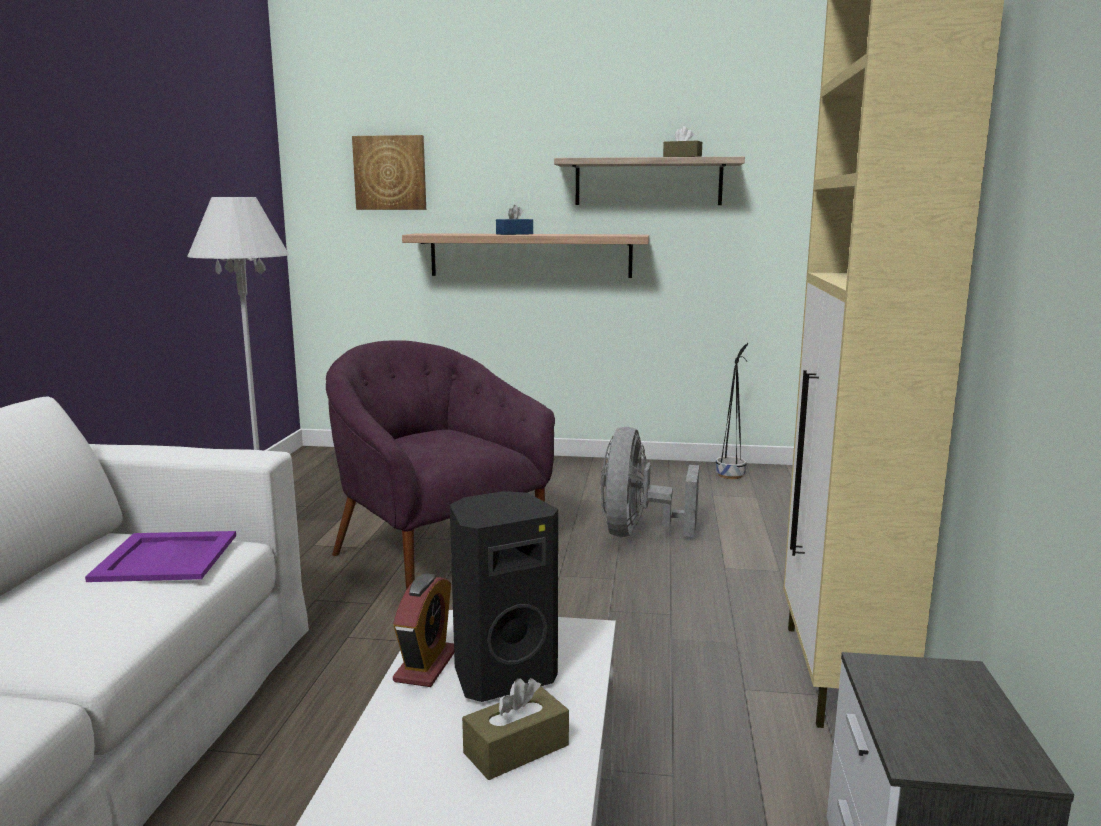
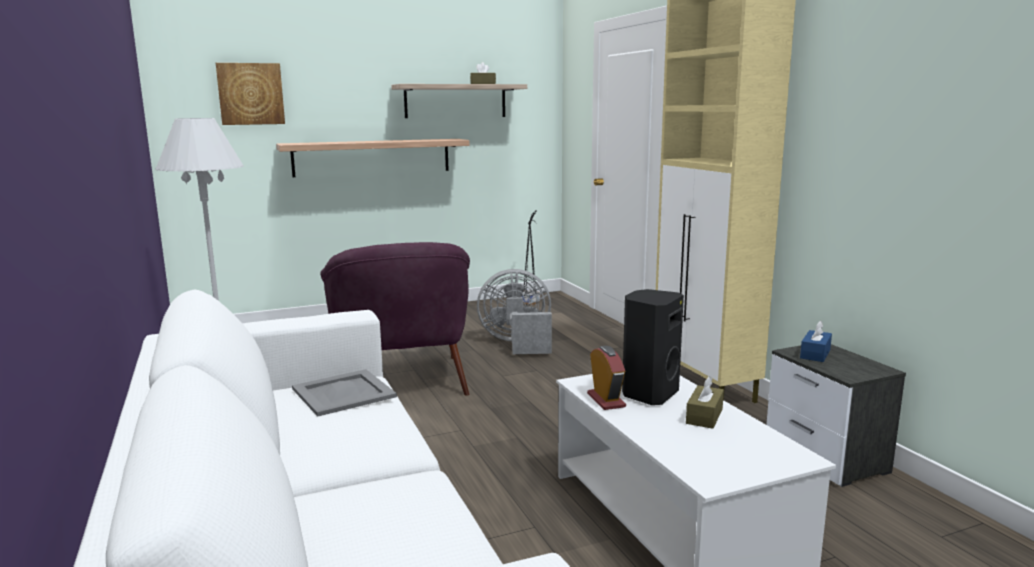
camera: 30 degrees left, 0 degrees up
purple tray [85,531,236,582] -> grey tray [292,369,397,417]
purple armchair [326,340,555,590] -> purple armchair turned 120 degrees counterclockwise [320,242,470,396]
blue tissue box [496,205,533,235] -> blue tissue box moved to [800,321,832,362]
grey fan [600,427,699,537] -> grey fan turned 105 degrees clockwise [477,269,552,354]

